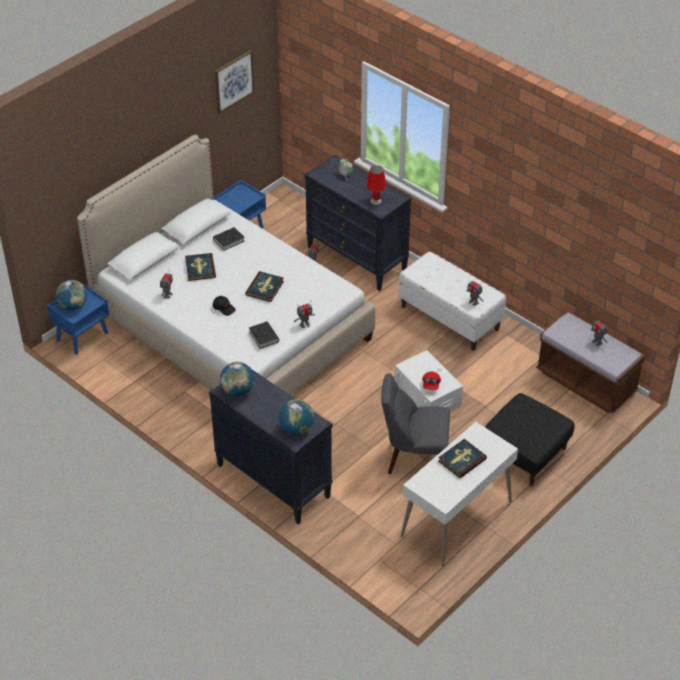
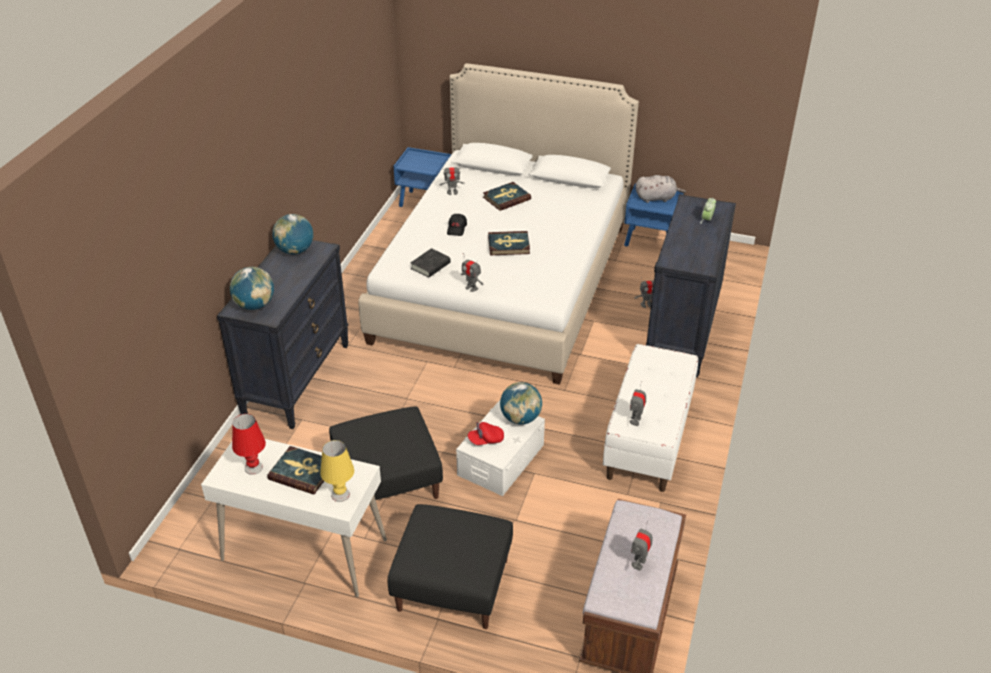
camera: 65 degrees right, 5 degrees down
globe [56,280,87,310] -> globe moved to [500,382,542,425]
black book [213,227,245,251] -> none
picture [215,50,255,114] -> none
red table lamp [366,165,387,205] -> red table lamp moved to [232,414,266,475]
grey chair [381,373,450,474] -> black ottoman [329,406,443,500]
none -> yellow table lamp [320,440,354,502]
none -> grey plush toy [636,175,686,203]

